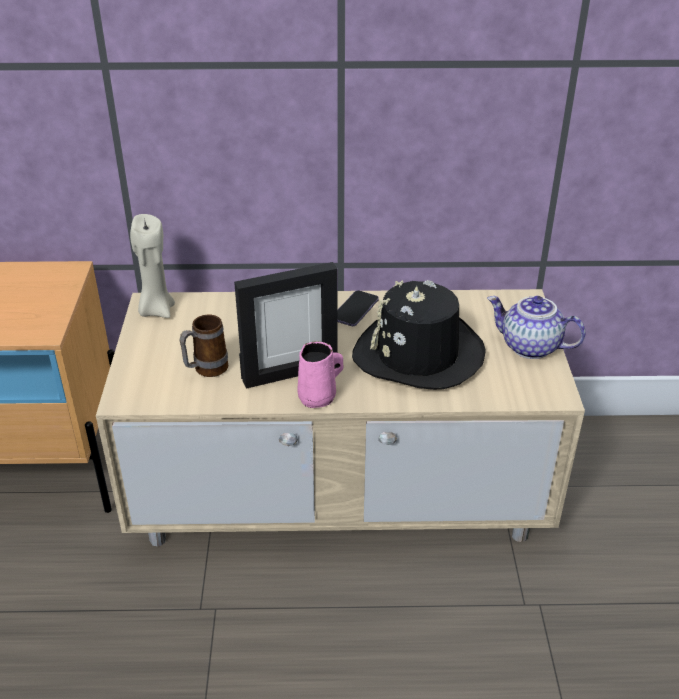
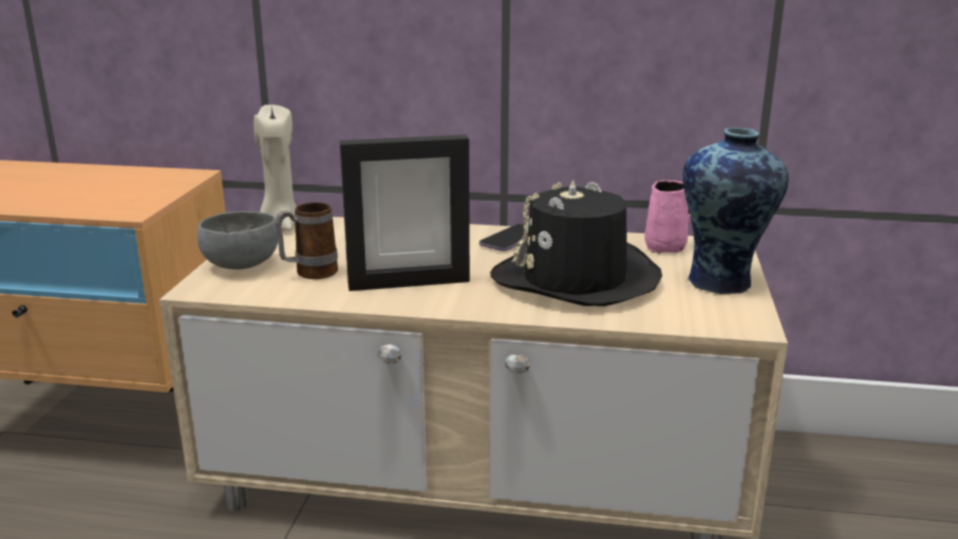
camera: 10 degrees right, 15 degrees down
pink mug [297,341,343,408] -> pink mug moved to [645,180,692,253]
teapot [487,296,585,359] -> vase [683,127,789,294]
none -> grey bowl [197,211,278,269]

